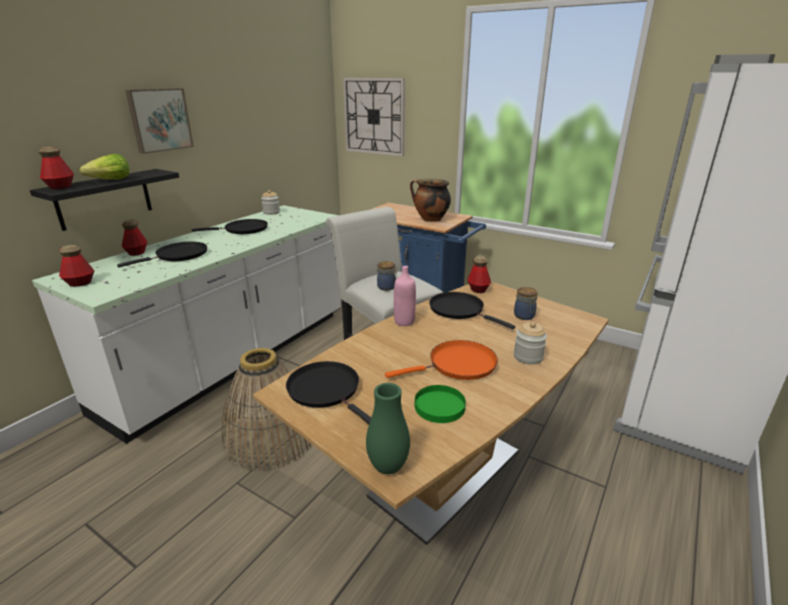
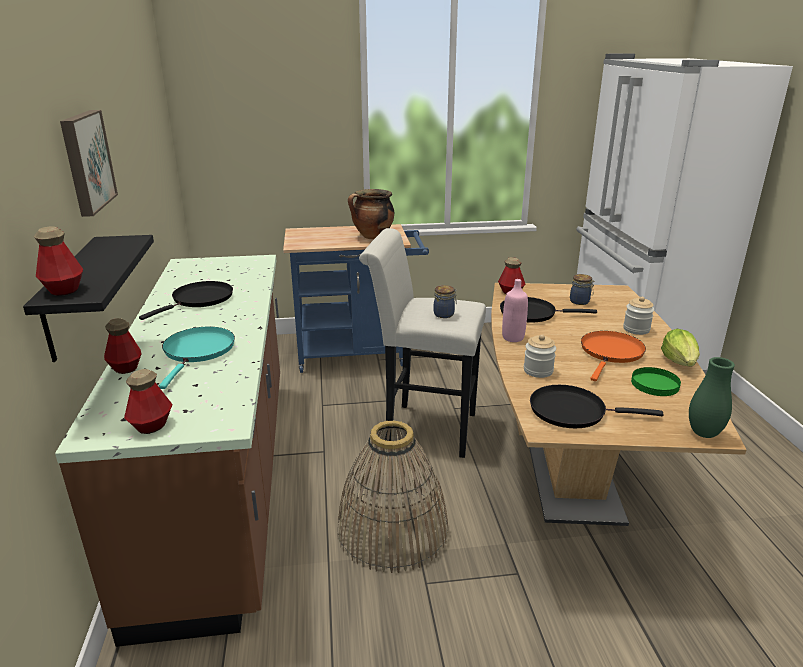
camera: 40 degrees left, 0 degrees up
white counter [32,205,341,444] -> brown counter [55,255,280,647]
lettuce [79,154,129,180] -> lettuce moved to [661,329,700,366]
black frying pan [117,242,207,268] -> turquoise frying pan [159,327,235,389]
jar [261,190,280,215] -> jar moved to [524,334,556,378]
wall clock [343,78,405,156] -> none

